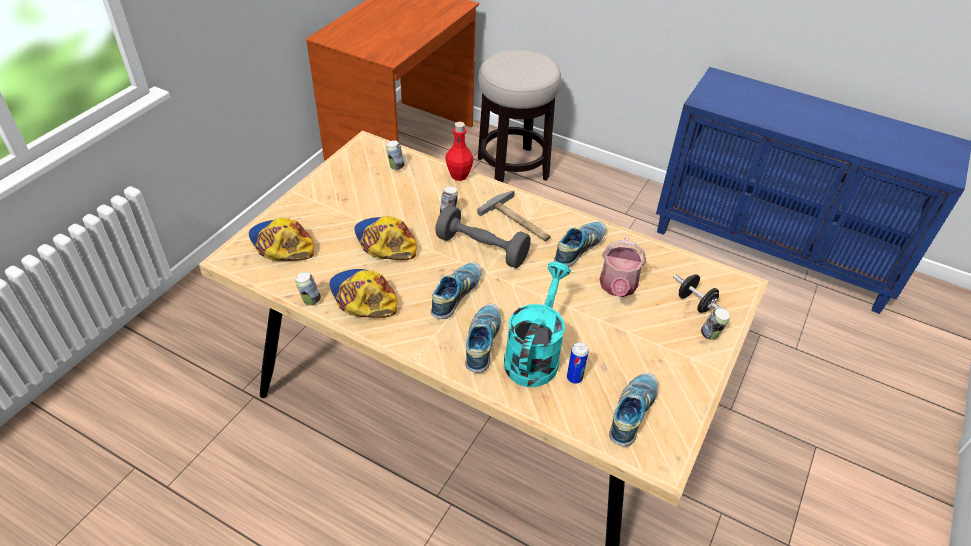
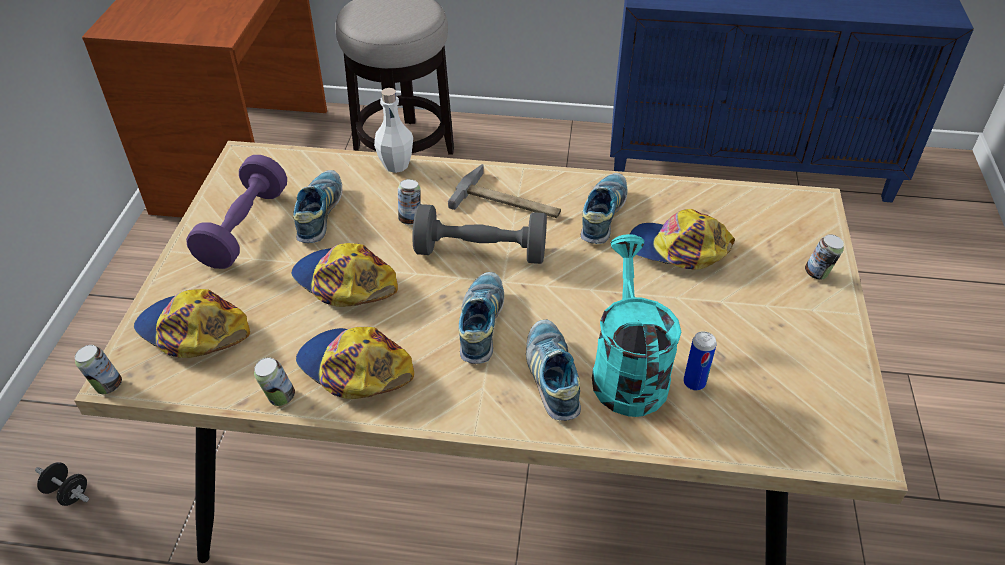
camera: 20 degrees left, 0 degrees up
can [386,140,405,170] -> can moved to [75,345,122,394]
red bottle [445,122,473,181] -> white bottle [374,88,413,173]
watering can [599,236,646,297] -> cap [630,209,735,270]
shoe [609,373,658,447] -> shoe moved to [293,170,342,243]
black dumbbell [673,274,721,313] -> black dumbbell moved to [35,462,89,506]
none -> purple dumbbell [186,155,287,269]

